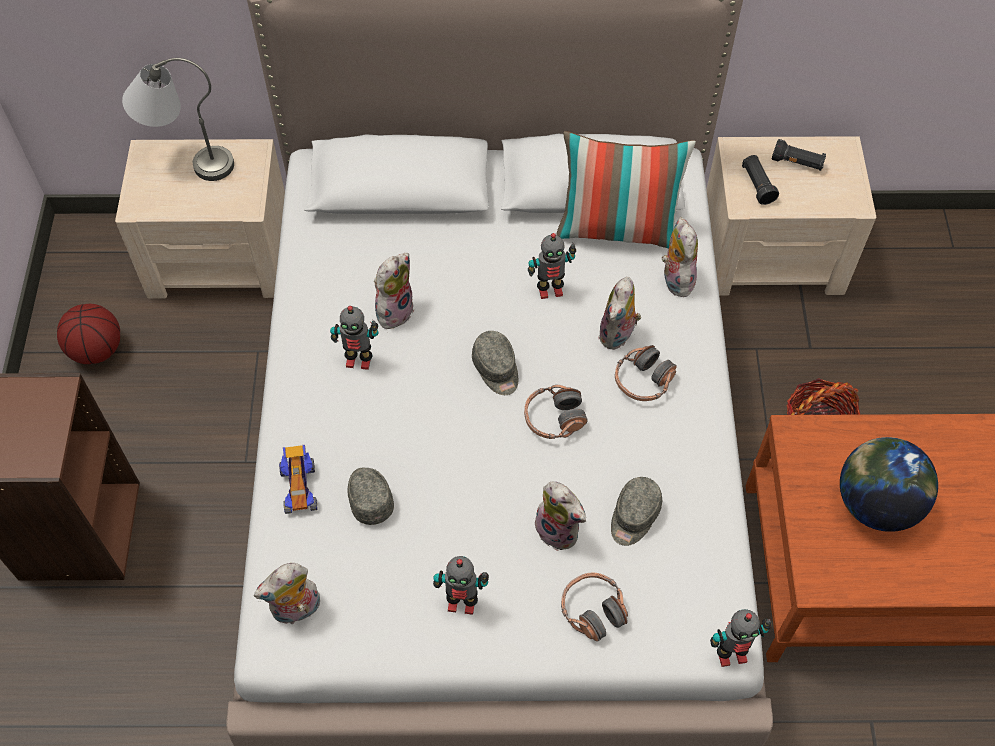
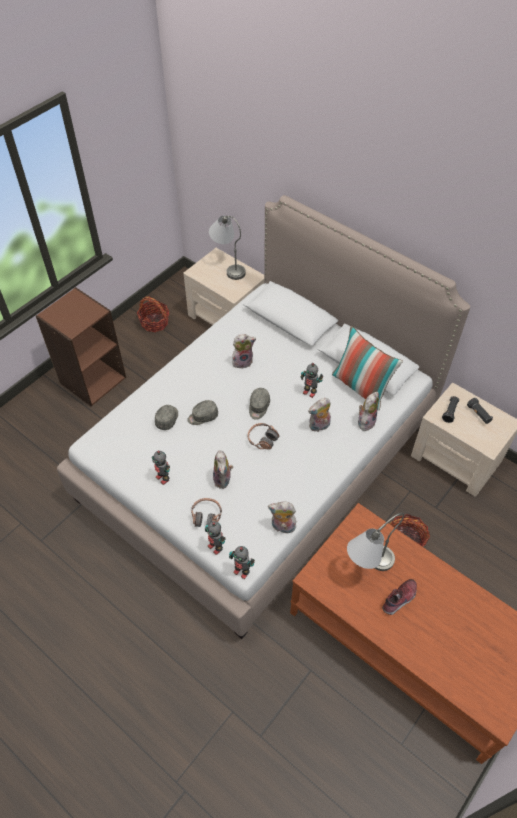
camera: 40 degrees right, 5 degrees down
basketball [57,304,120,364] -> basket [137,297,170,332]
plush toy [254,563,320,624] -> plush toy moved to [268,502,296,533]
toy car [279,445,317,514] -> none
toy robot [330,306,379,370] -> toy robot moved to [205,521,226,555]
grey cap [611,477,662,546] -> grey cap moved to [187,400,218,425]
headphones [615,345,677,401] -> none
globe [840,437,938,532] -> grey table lamp [347,513,404,571]
none -> shoe [382,579,417,615]

